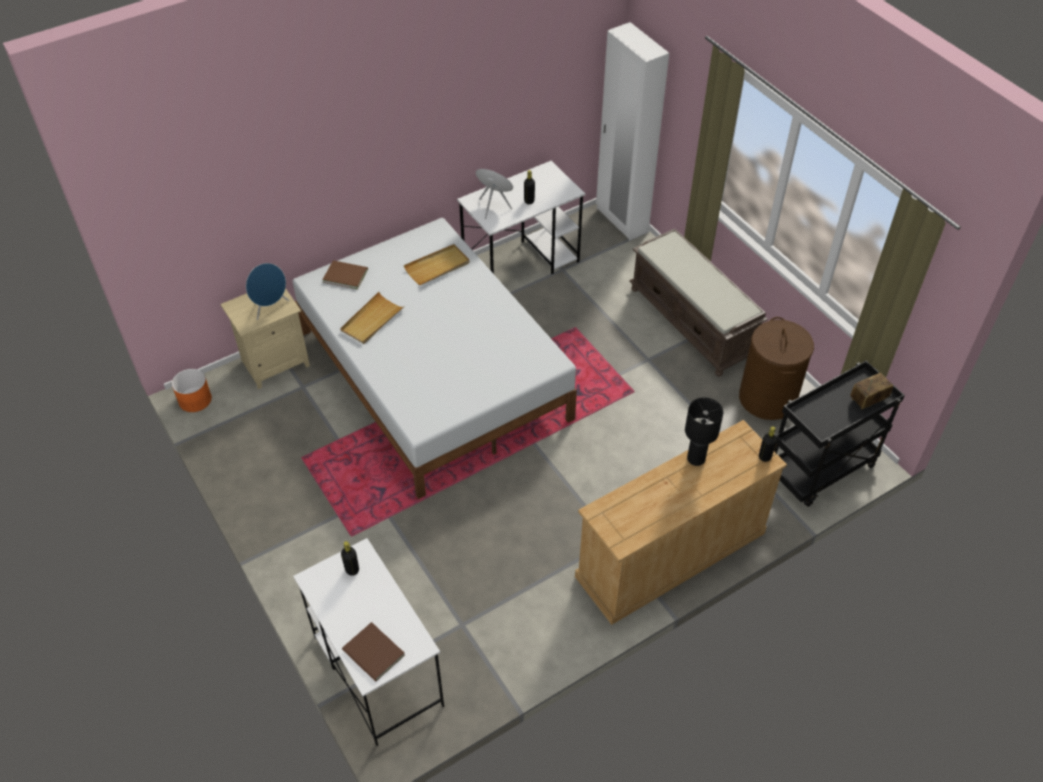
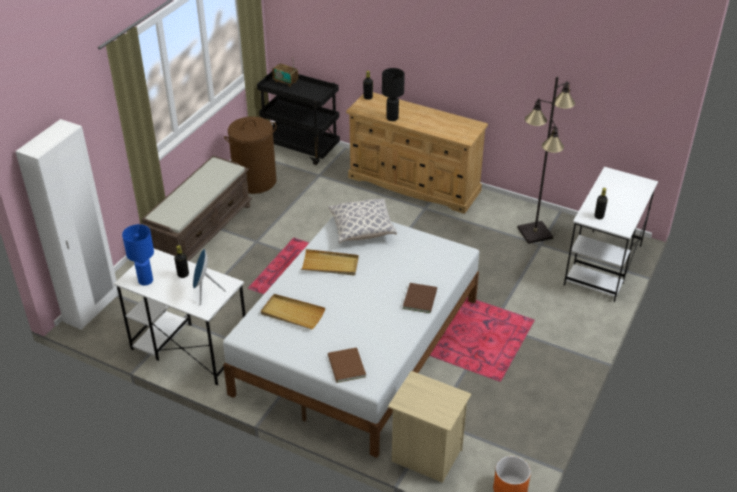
camera: 120 degrees left, 10 degrees down
blue speaker [246,263,289,320] -> none
beige tray [340,292,405,344] -> beige tray moved to [301,249,359,276]
brown book [342,622,405,681] -> brown book moved to [403,283,437,313]
none -> blue table lamp [122,224,154,286]
none -> pillow [329,198,397,243]
none -> black floor lamp [517,77,575,244]

